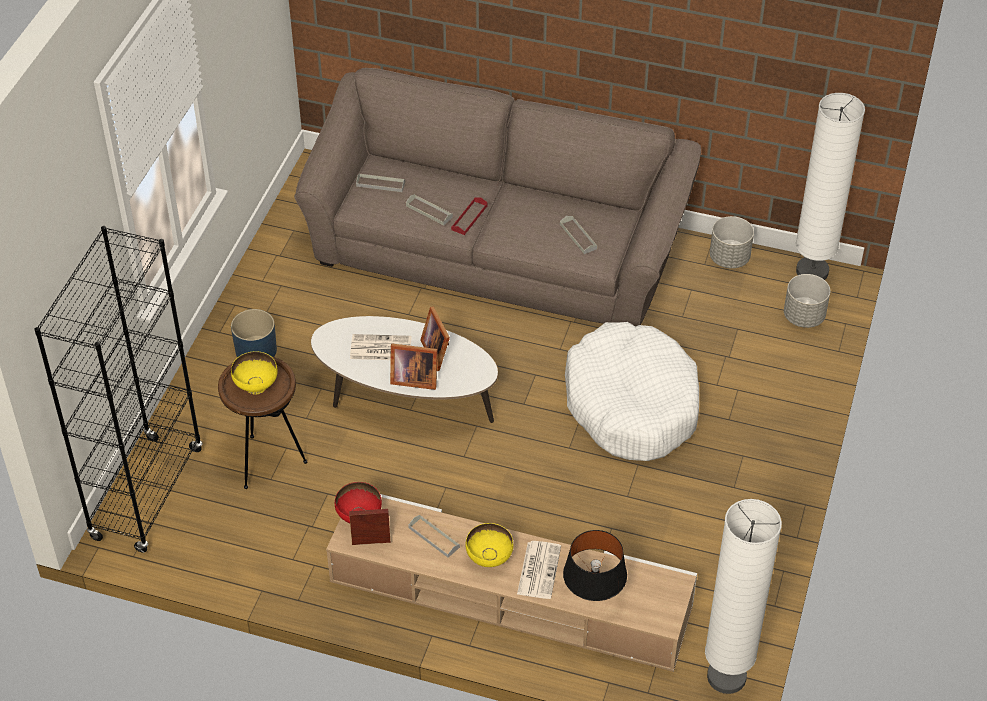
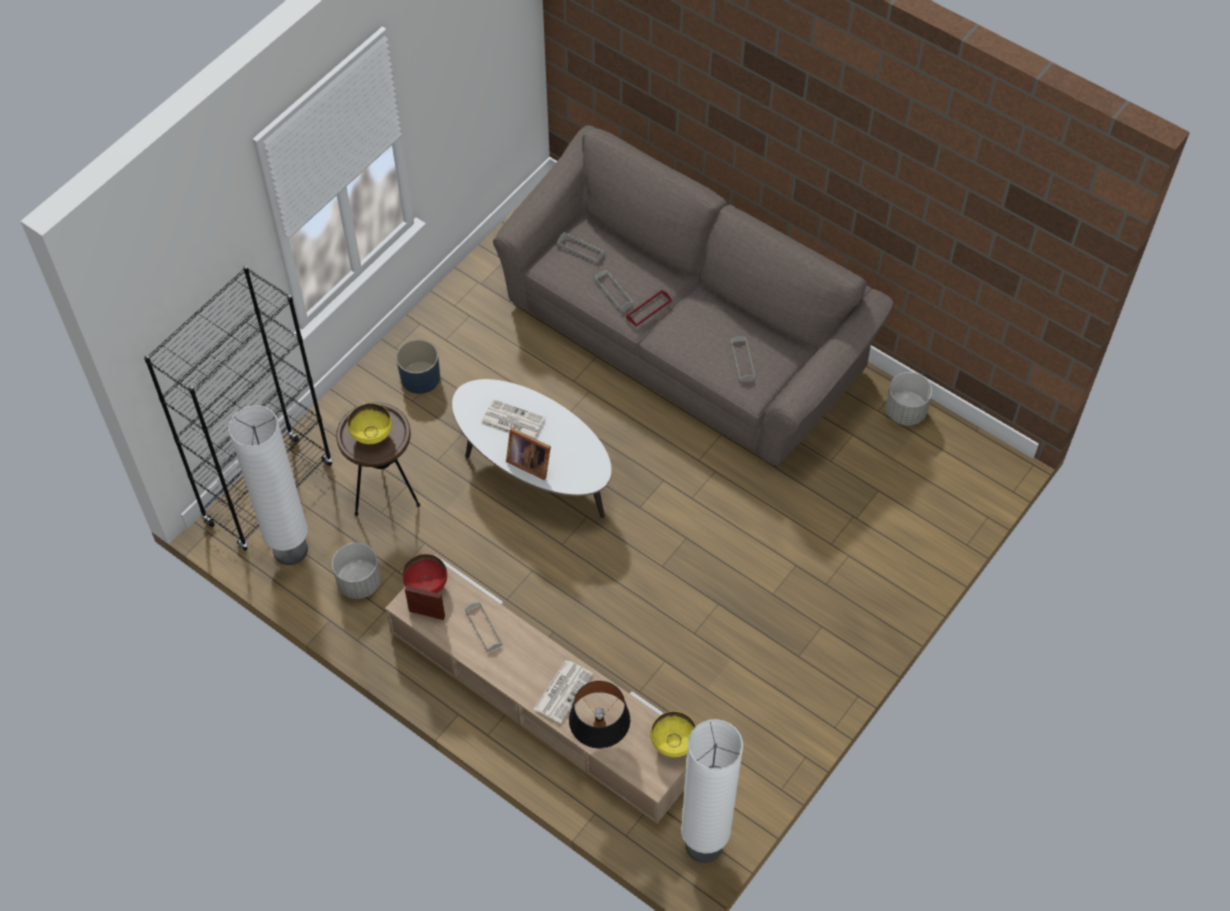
camera: 20 degrees right, 10 degrees up
picture frame [420,307,450,371] -> none
yellow bowl [465,523,513,567] -> yellow bowl moved to [651,711,696,757]
white dog bed [565,322,699,461] -> none
grey planter [784,274,830,328] -> grey planter moved to [332,543,381,599]
white floor lamp [796,93,865,280] -> white floor lamp moved to [228,405,308,565]

